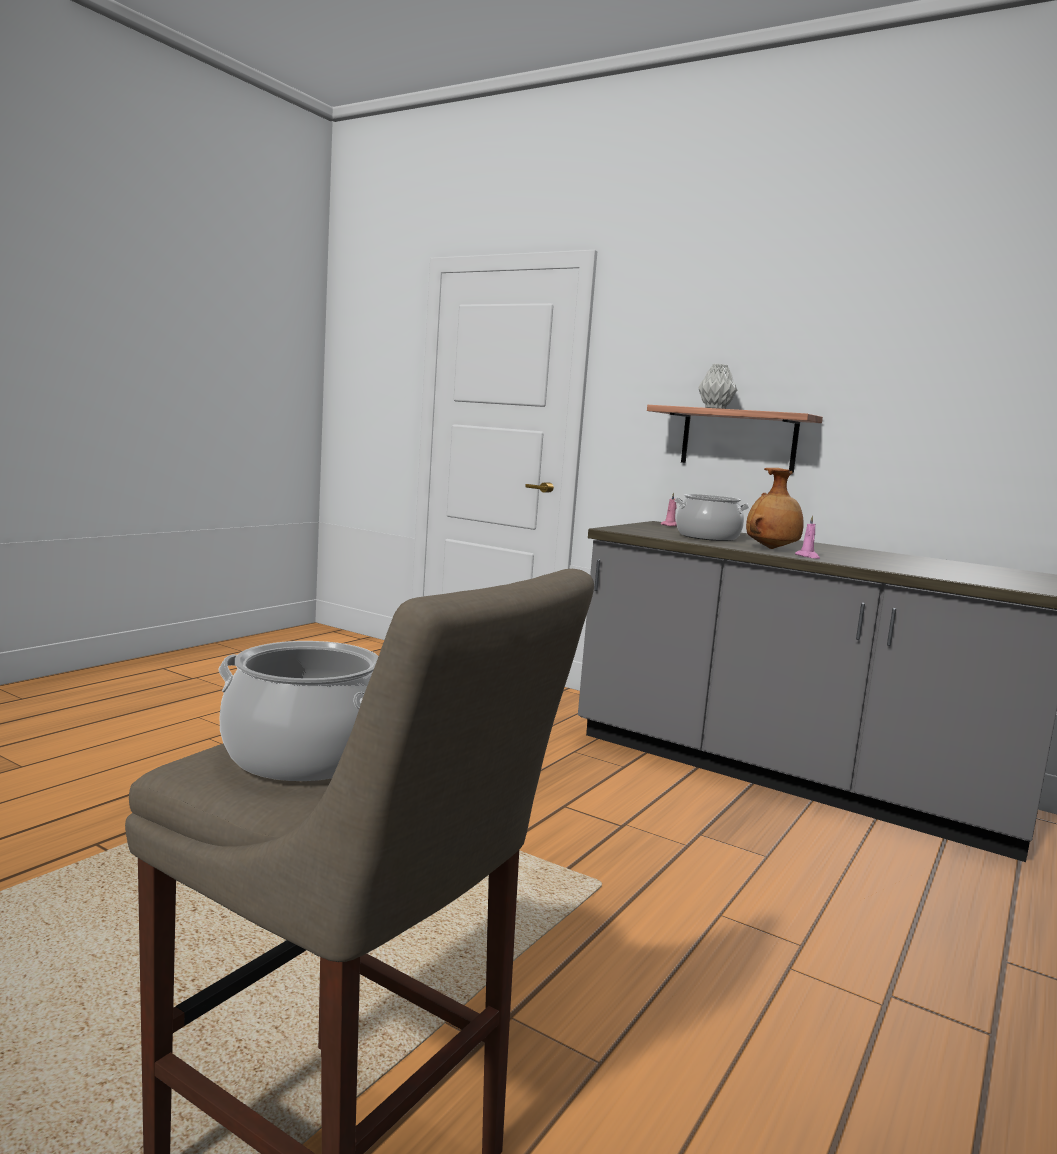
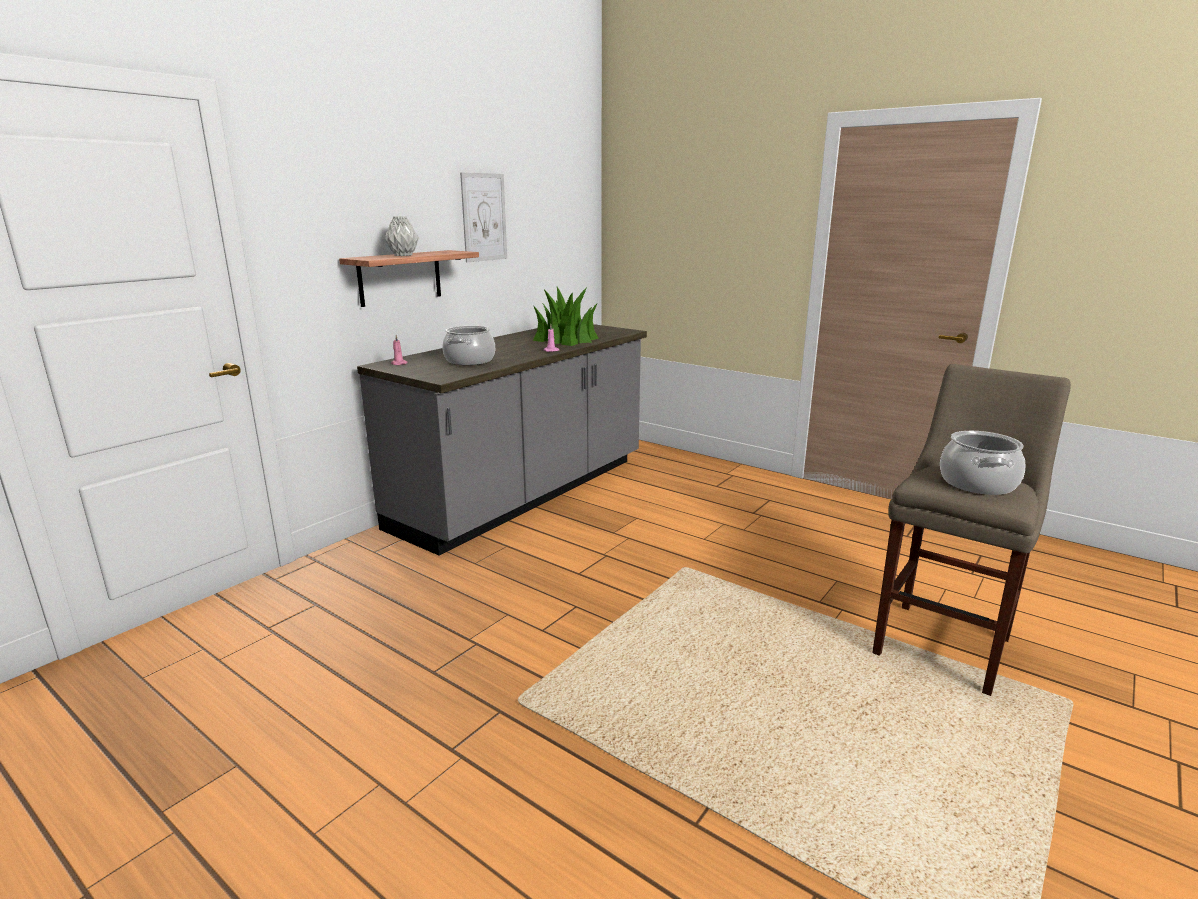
camera: 85 degrees left, 10 degrees up
brown vase [746,468,804,549] -> none
none -> picture [460,172,507,262]
none -> potted plant [533,287,599,346]

